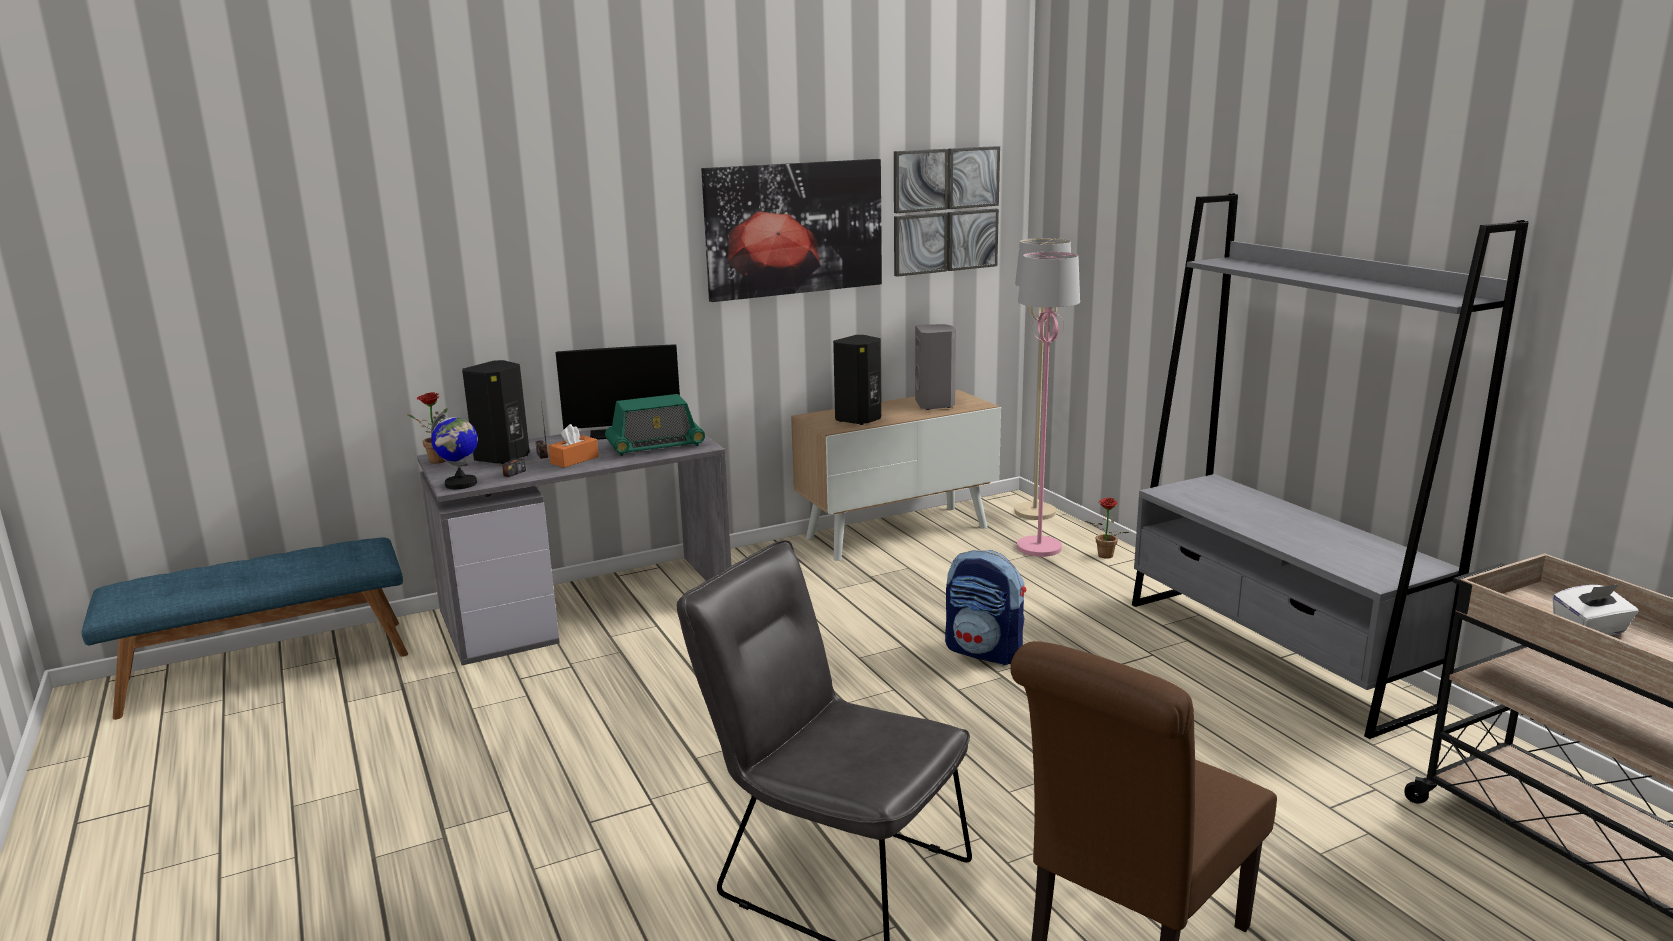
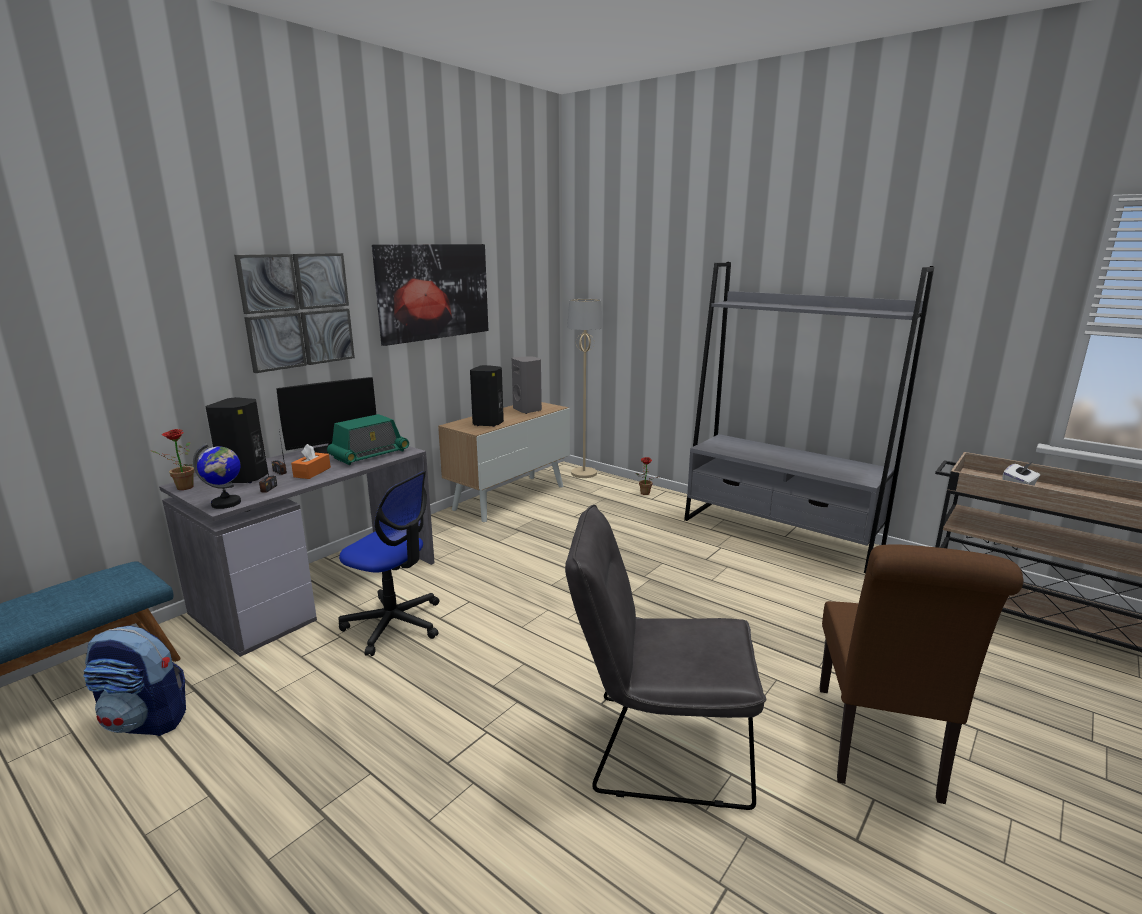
camera: 25 degrees left, 0 degrees up
picture [894,146,1000,277] -> picture moved to [234,253,355,373]
backpack [945,550,1026,666] -> backpack moved to [83,625,186,736]
pink floor lamp [1017,252,1080,557] -> none
none -> office chair [339,471,439,656]

